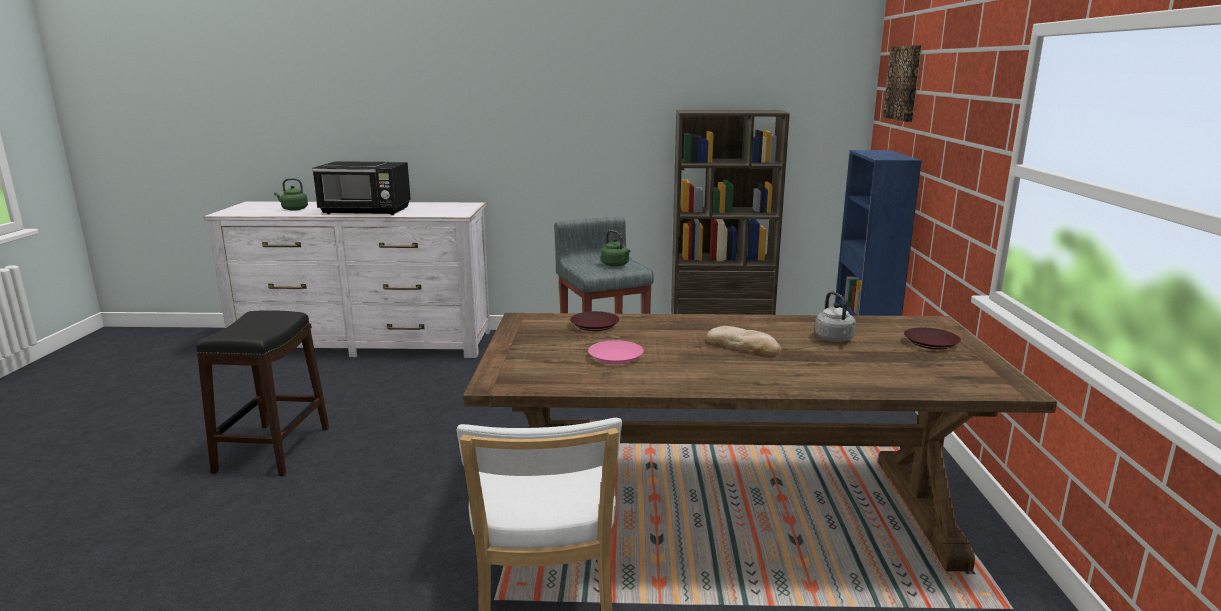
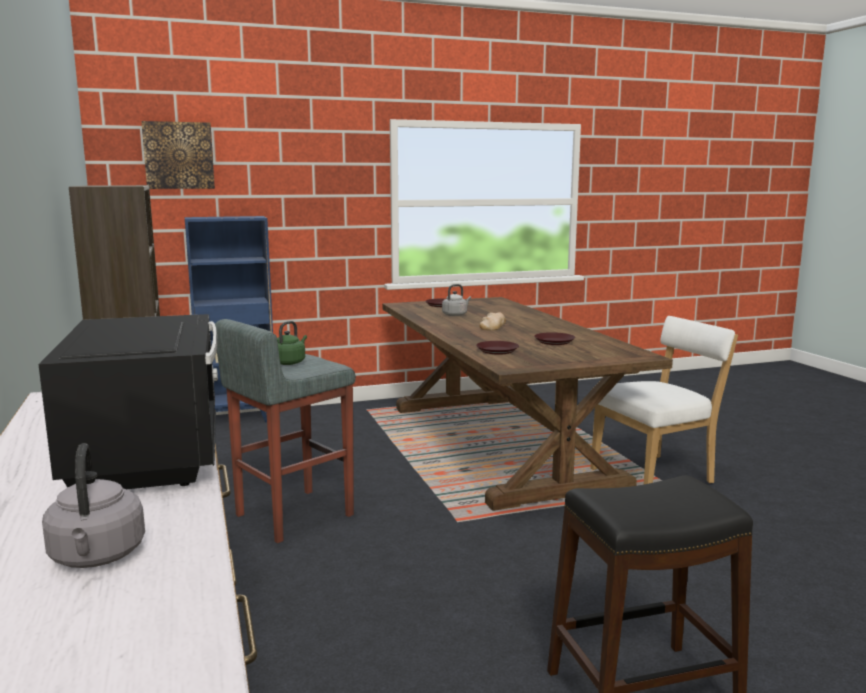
camera: 110 degrees left, 5 degrees down
green kettle [274,178,308,211] -> grey kettle [42,443,145,568]
pink plate [588,340,643,365] -> brown plate [534,332,575,345]

